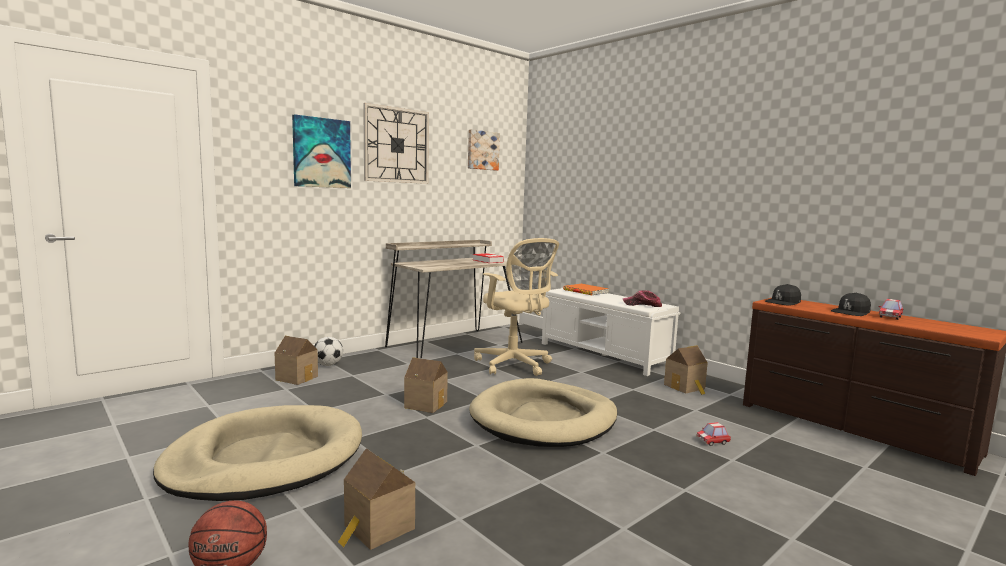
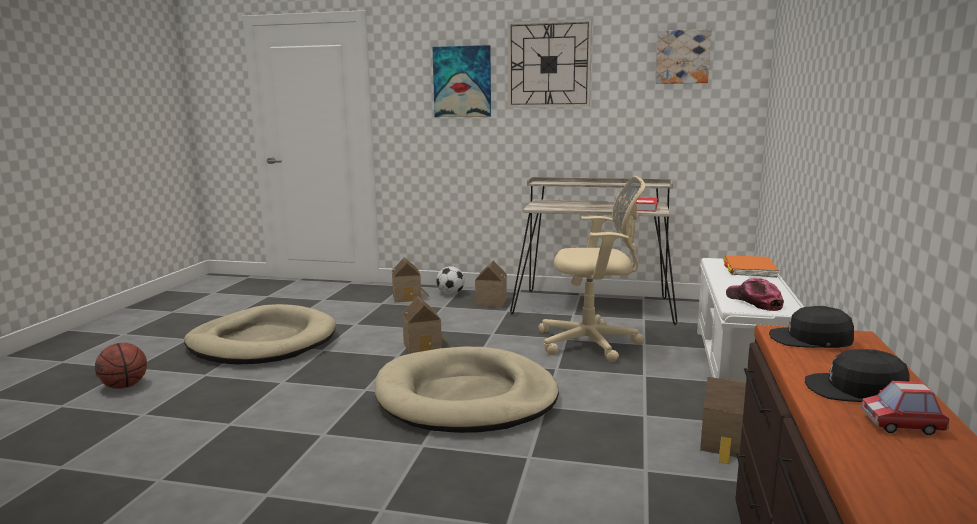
camera: 55 degrees right, 5 degrees up
toy house [338,448,415,550] -> toy house moved to [469,261,507,307]
beige office chair [474,238,559,376] -> beige office chair turned 105 degrees counterclockwise [539,176,645,362]
toy car [696,422,731,446] -> none

